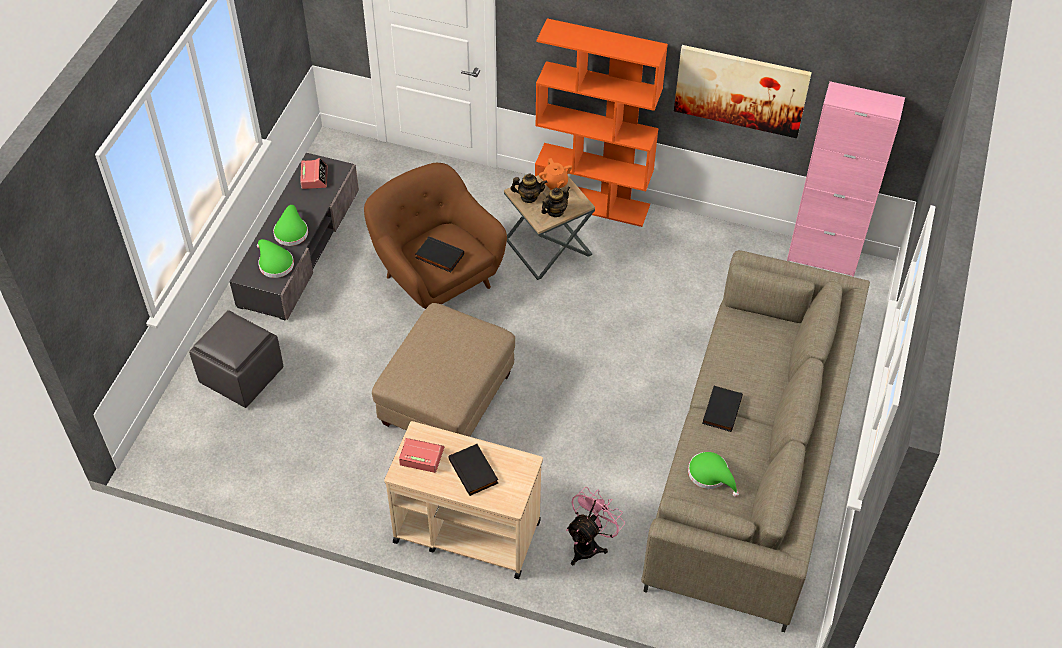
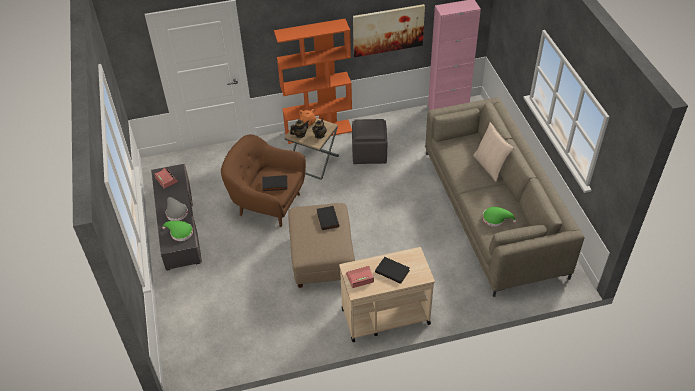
camera: 30 degrees left, 5 degrees down
grey ottoman [189,310,283,408] -> grey ottoman moved to [352,119,387,164]
green hat [273,205,308,246] -> grey hat [166,197,188,221]
pink fan [566,487,625,565] -> none
black book [702,386,743,432] -> black book moved to [317,206,339,230]
none -> beige pillow [473,122,514,182]

